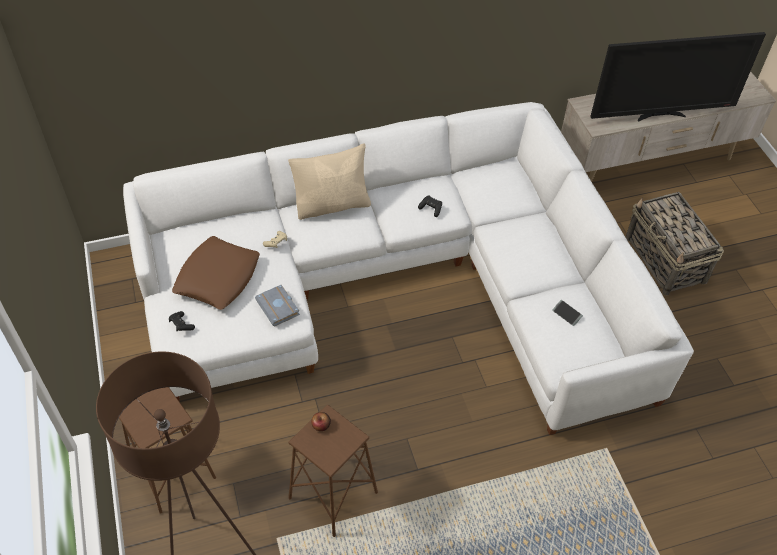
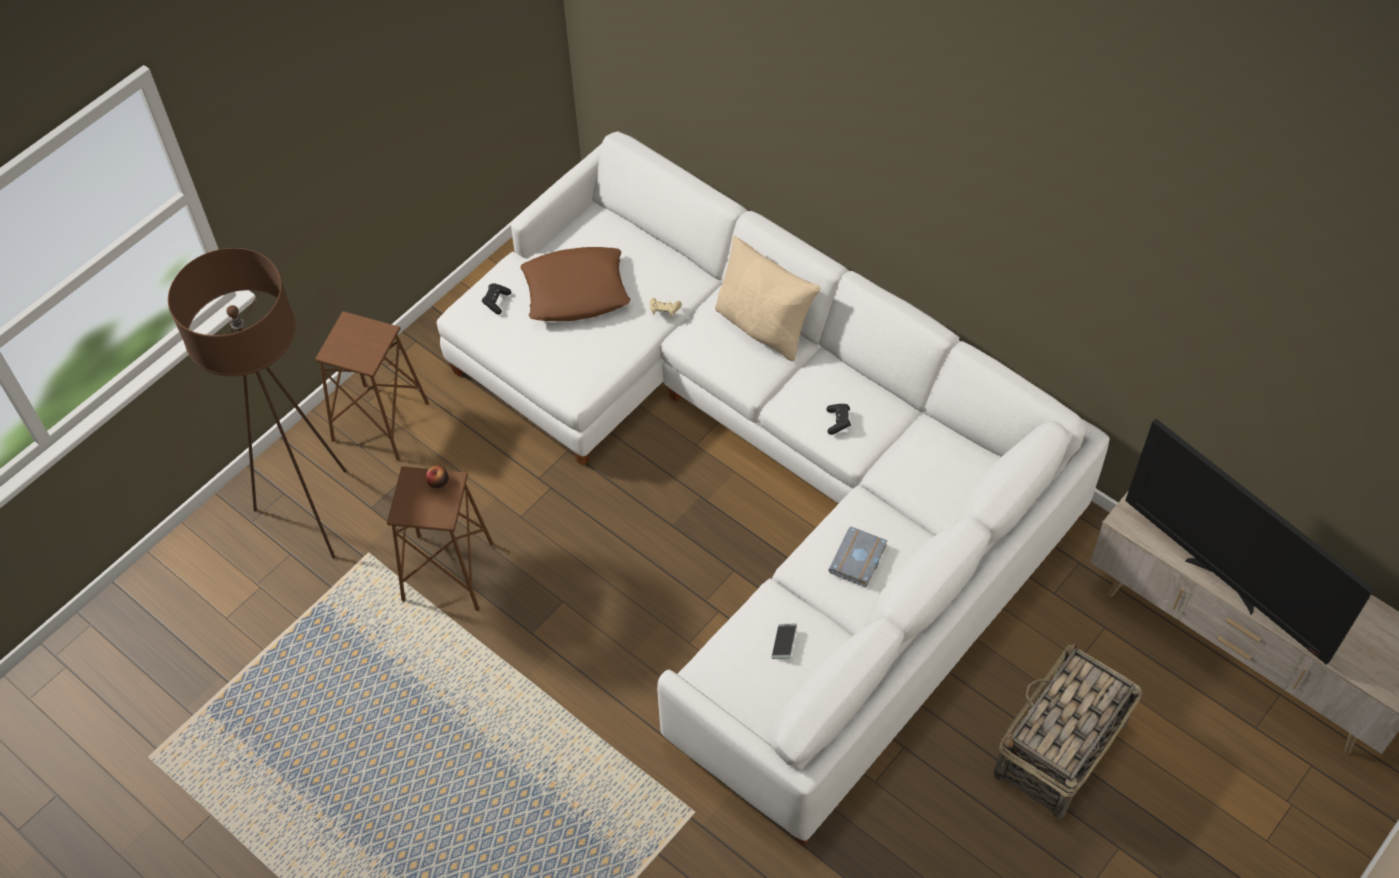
camera: 60 degrees right, 5 degrees up
grey book [255,285,300,327] -> grey book moved to [828,526,887,587]

